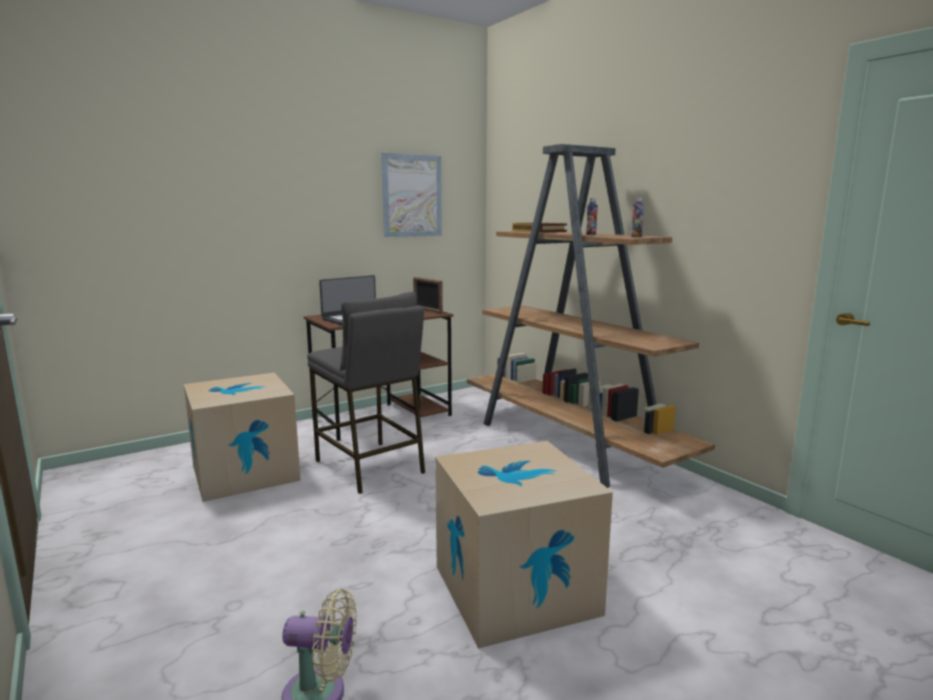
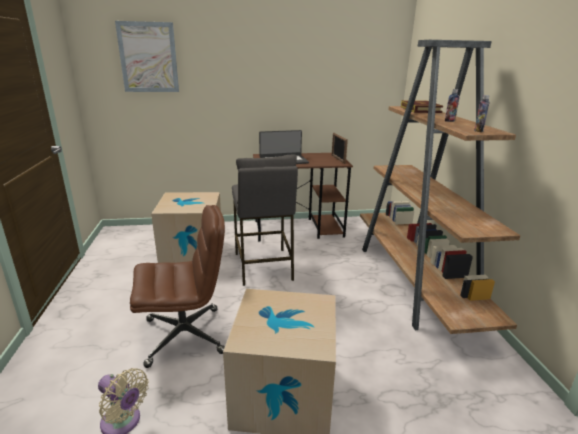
camera: 25 degrees right, 10 degrees up
picture [381,153,442,237] -> picture moved to [115,21,179,92]
none -> brown office chair [130,205,225,368]

